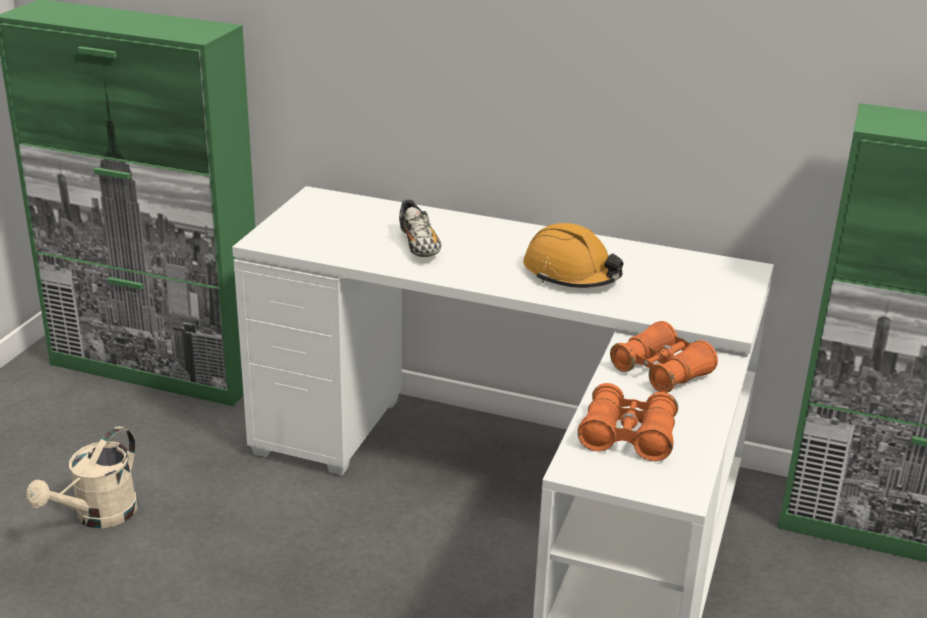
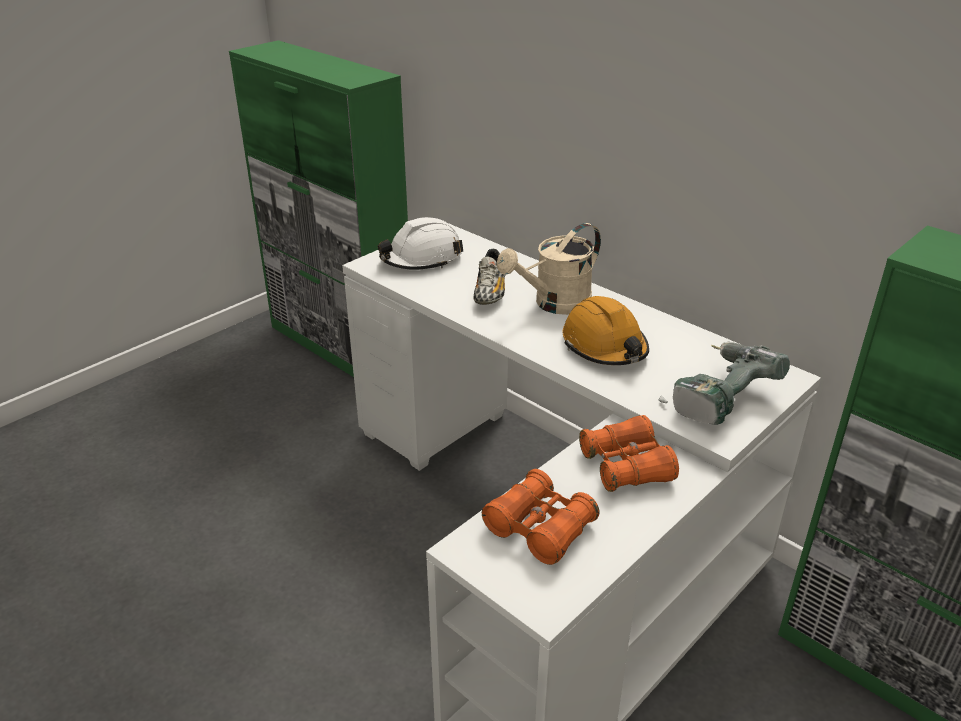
camera: 25 degrees right, 5 degrees up
beige watering can [27,426,138,528] -> beige watering can moved to [497,223,601,315]
none -> white hard hat [378,217,463,270]
none -> power drill [659,341,790,425]

